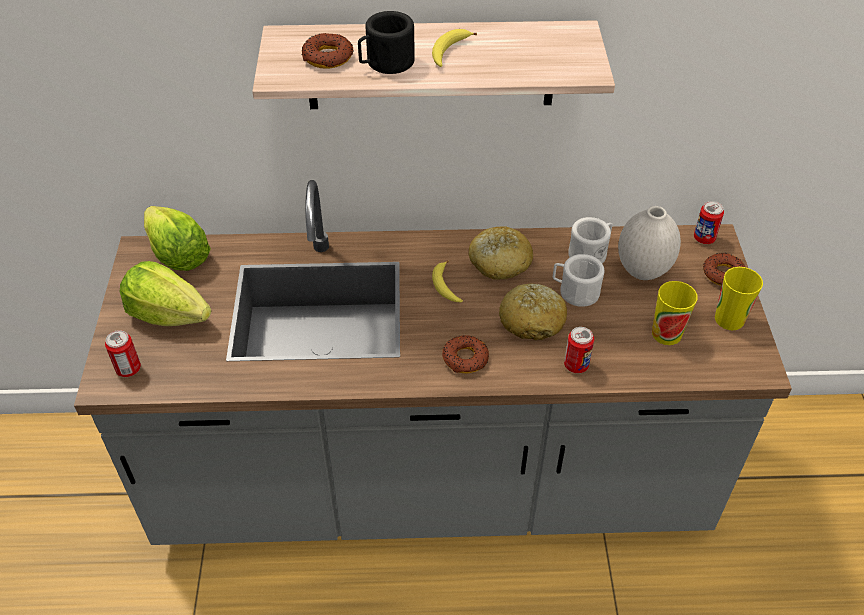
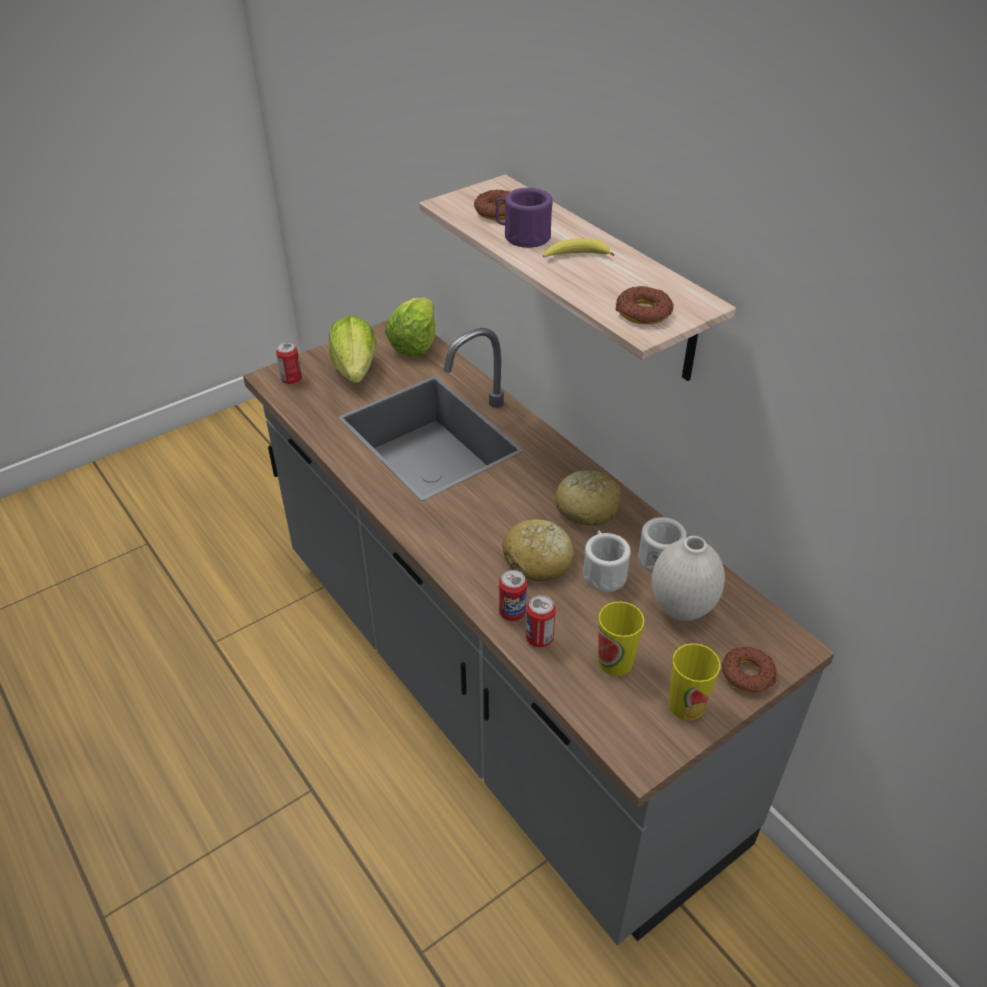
camera: 55 degrees right, 5 degrees down
black mug [358,11,415,74] -> purple mug [496,188,553,248]
banana [432,261,463,303] -> none
donut [442,335,489,373] -> donut moved to [616,286,674,324]
can [694,201,724,244] -> can moved to [526,595,556,647]

